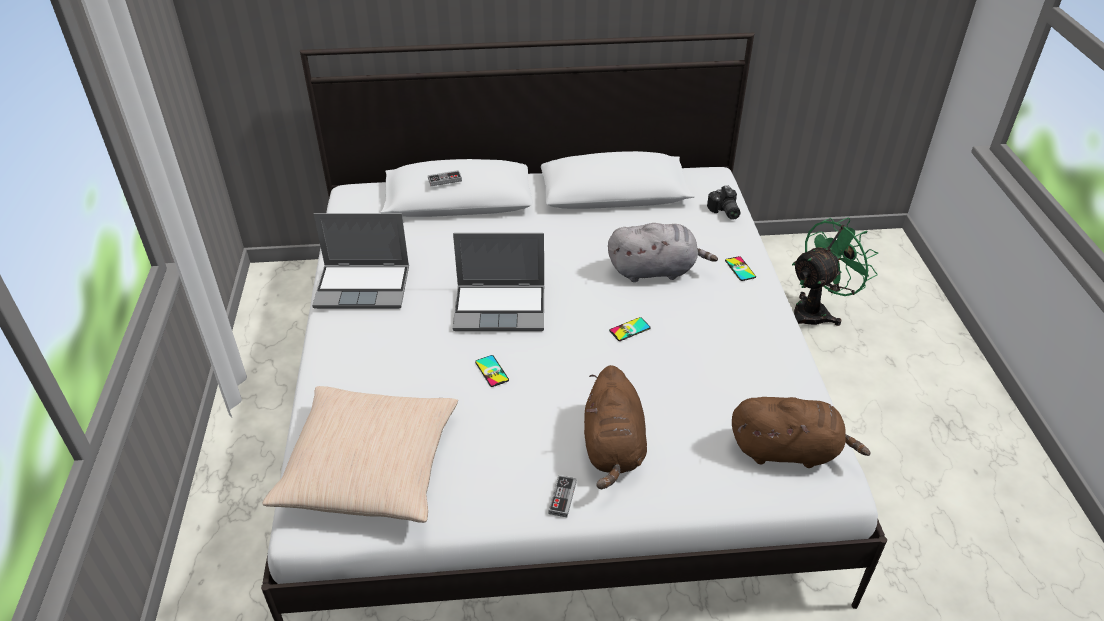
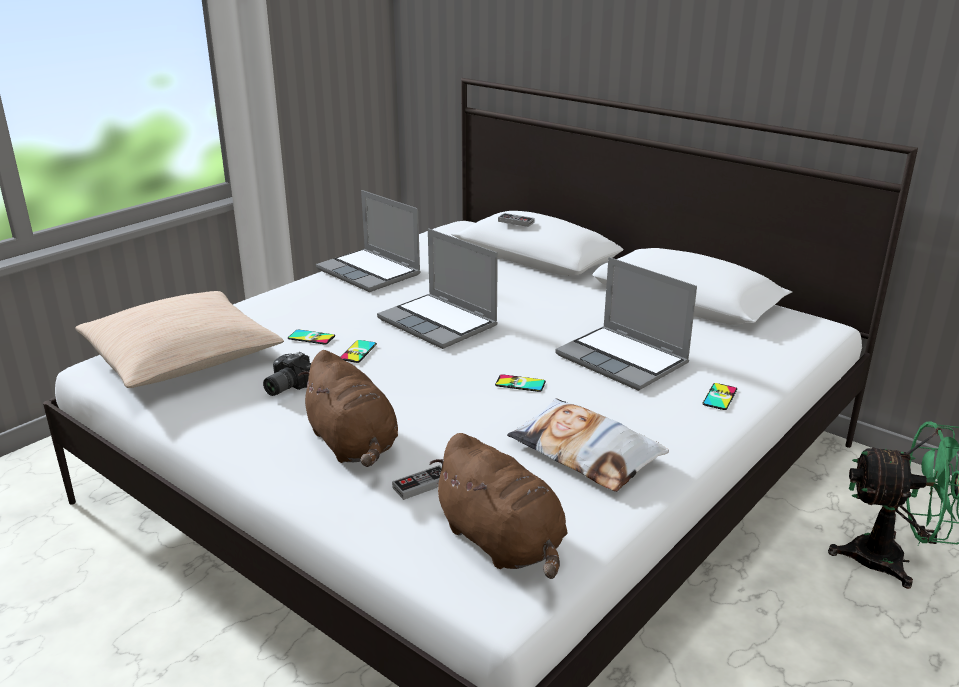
camera: 45 degrees right, 15 degrees down
game controller [549,475,577,517] -> game controller moved to [392,465,442,500]
brown plush toy [584,365,647,489] -> brown plush toy turned 75 degrees counterclockwise [298,350,398,467]
grey plush toy [608,223,718,282] -> laptop [555,257,697,391]
camera [707,186,740,220] -> camera moved to [263,352,311,396]
none -> phone [288,329,335,345]
none -> pillow [507,398,669,492]

